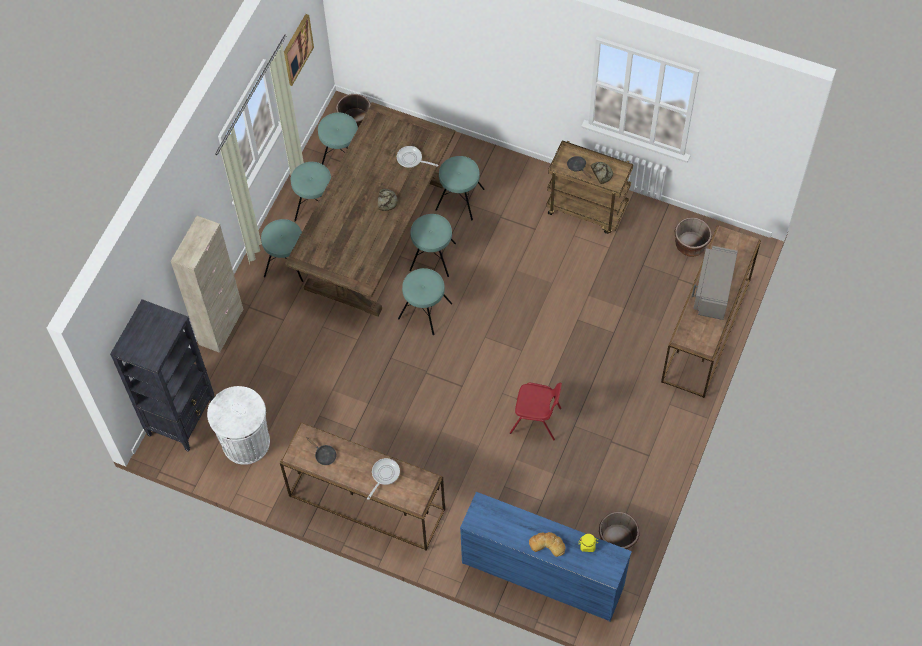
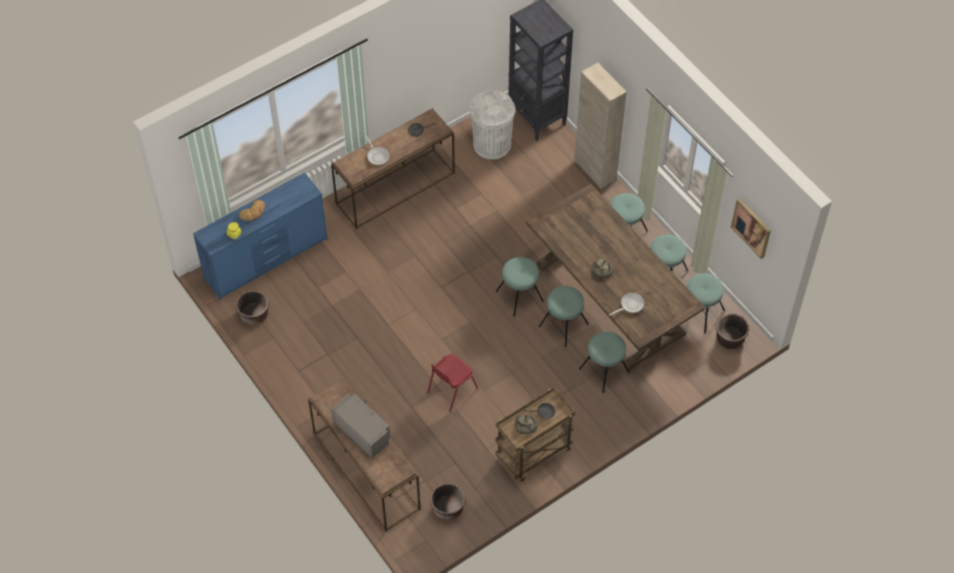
camera: 120 degrees right, 5 degrees down
red chair [510,383,562,441] -> red chair moved to [427,354,478,412]

